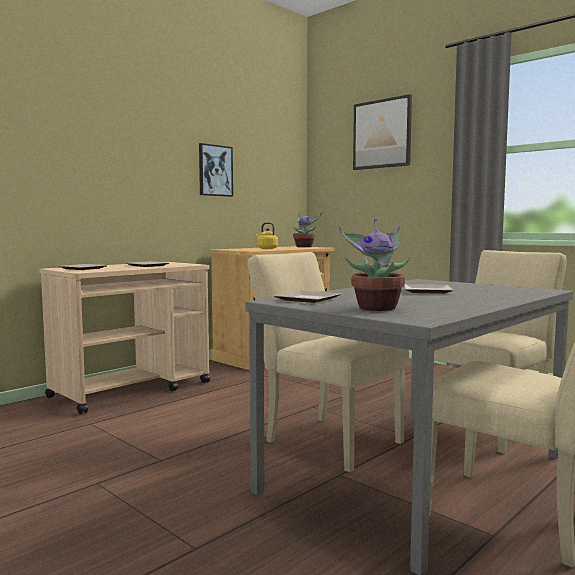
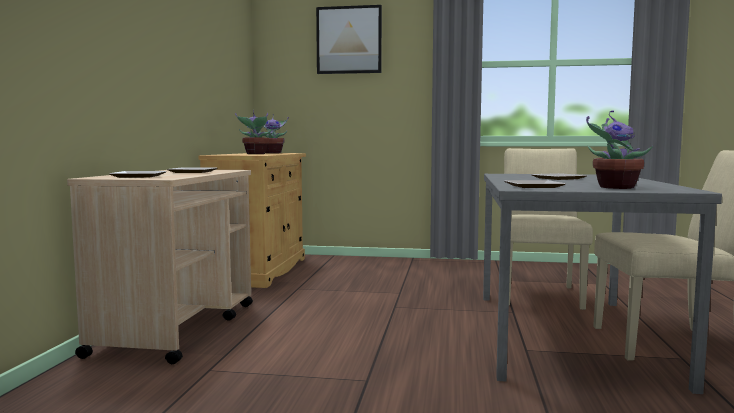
camera: 35 degrees left, 0 degrees up
picture [199,143,233,197] -> none
beige chair [248,252,409,473] -> none
yellow kettle [256,222,278,249] -> potted plant [235,110,272,154]

